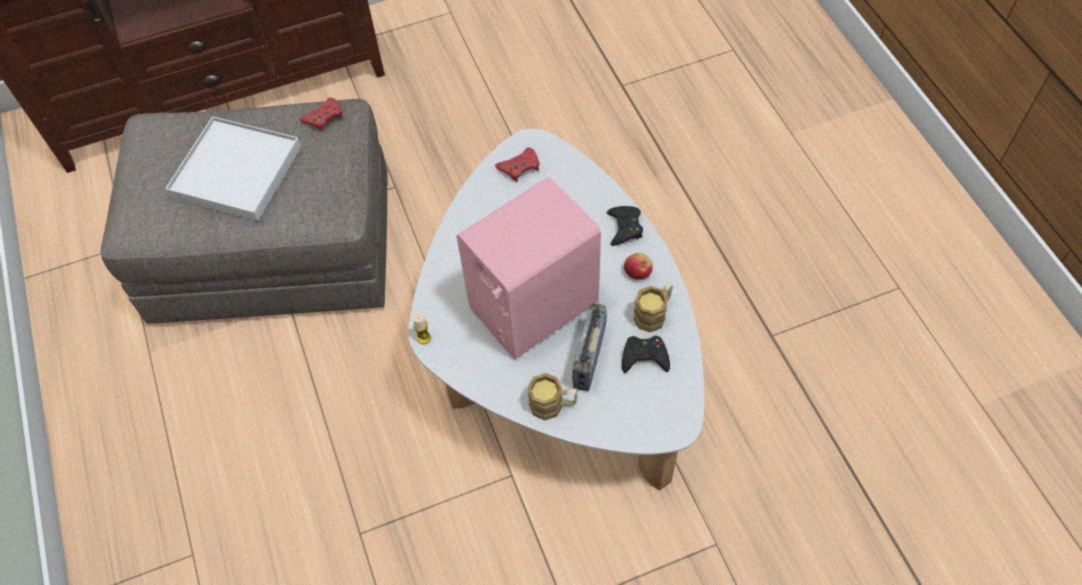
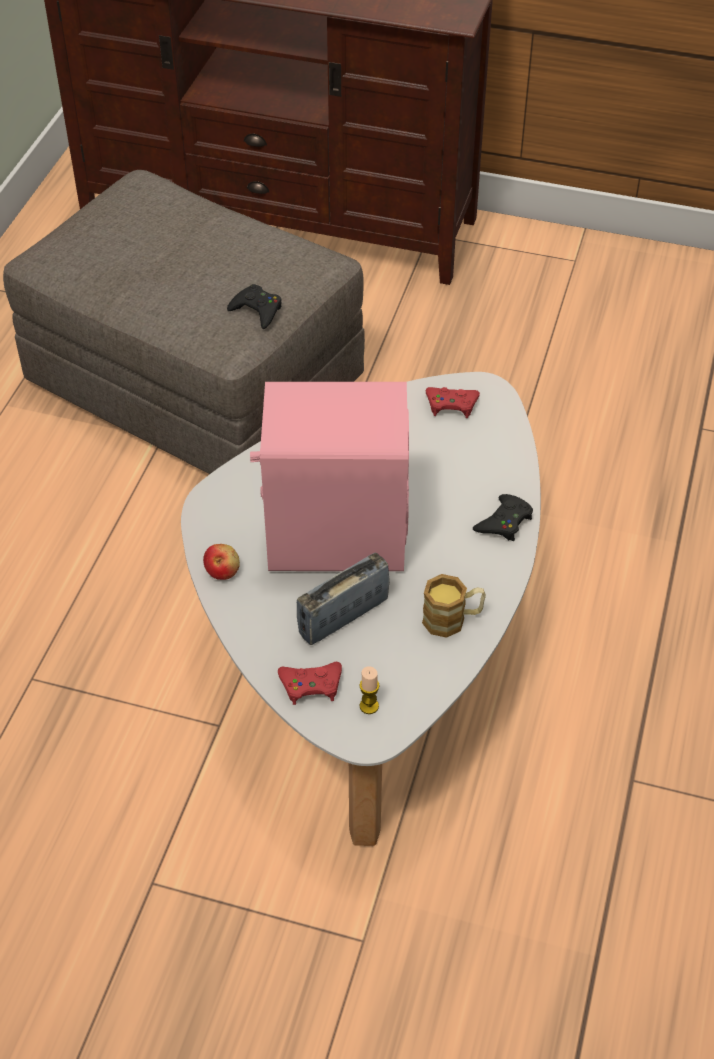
camera: 35 degrees right, 10 degrees down
white tray [165,116,301,221] -> none
red game controller [300,98,343,132] -> red game controller moved to [278,662,342,705]
candle [413,313,431,344] -> candle moved to [360,666,379,714]
mug [528,373,578,420] -> none
black game controller [622,336,670,373] -> black game controller moved to [227,284,282,329]
apple [624,253,653,280] -> apple moved to [203,544,240,580]

